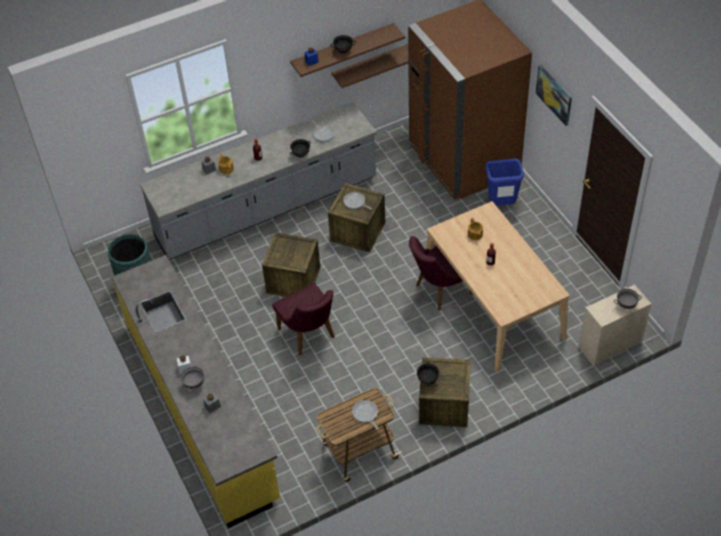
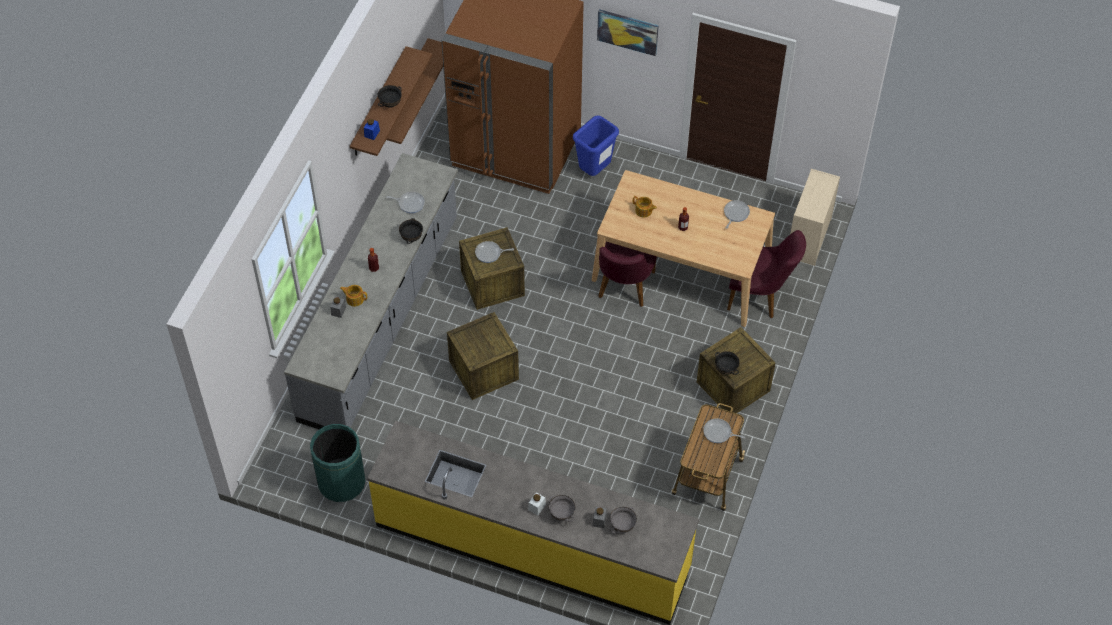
camera: 45 degrees left, 5 degrees up
purple chair [272,283,335,355] -> purple chair moved to [727,230,806,318]
grey bowl [614,289,642,309] -> grey bowl moved to [610,507,637,534]
none -> frying pan [724,200,750,229]

